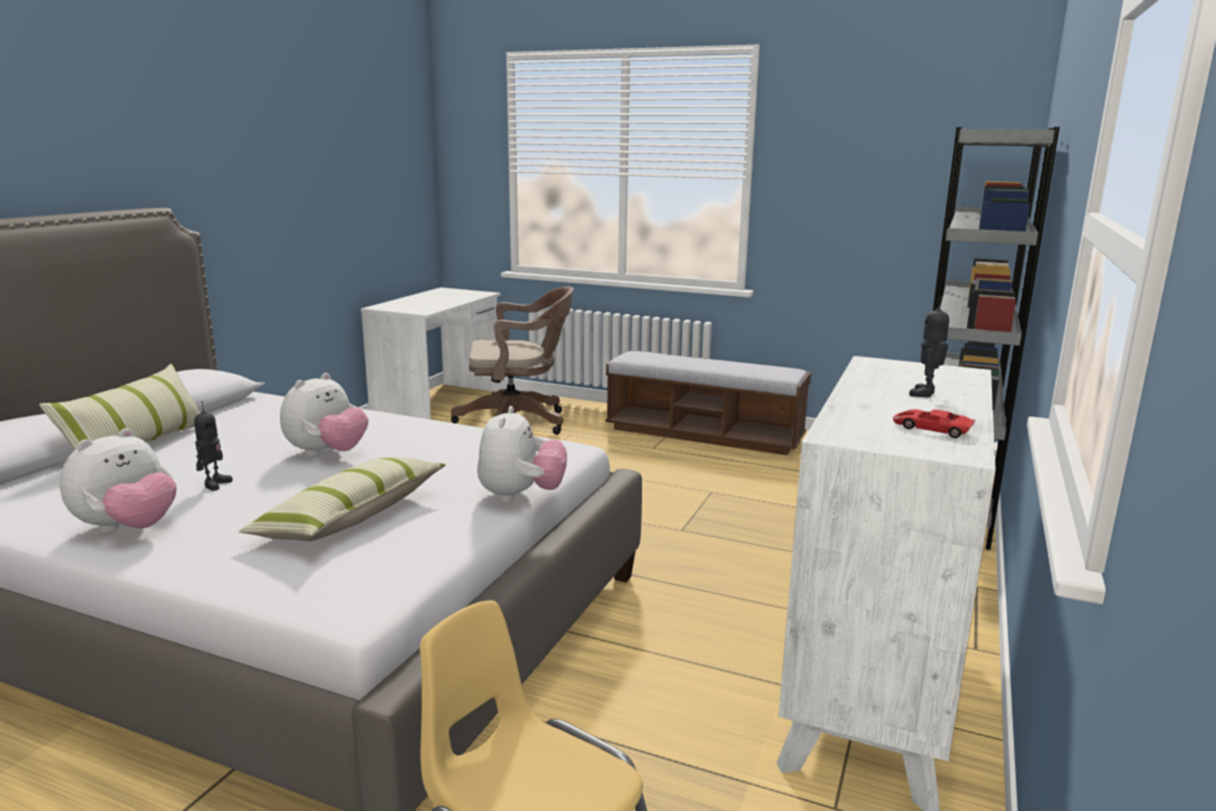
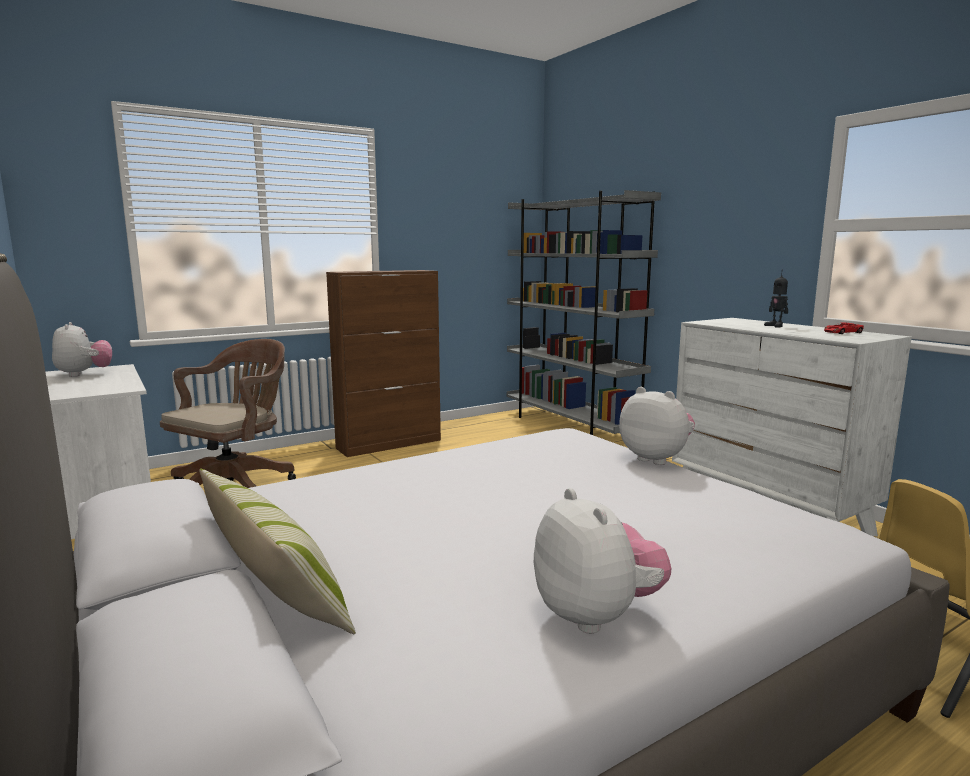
camera: 55 degrees left, 5 degrees down
toy robot [194,401,233,491] -> none
pillow [239,457,446,541] -> none
plush toy [280,373,368,457] -> plush toy moved to [52,322,112,377]
bench [605,351,811,455] -> brown cabinet [326,270,441,457]

